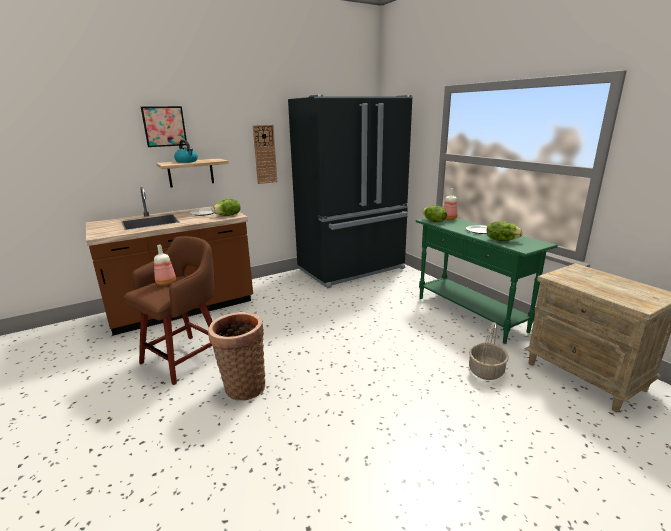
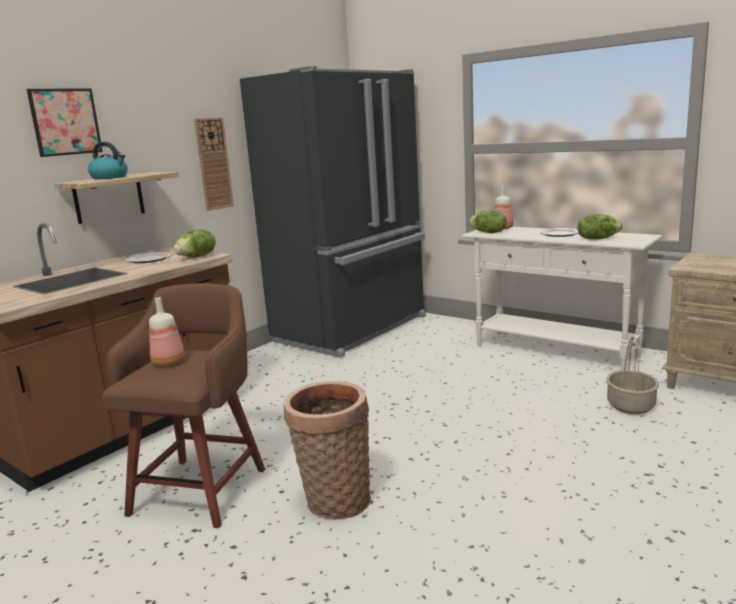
camera: 20 degrees left, 5 degrees down
green console table [416,218,558,344] -> white console table [462,227,663,370]

